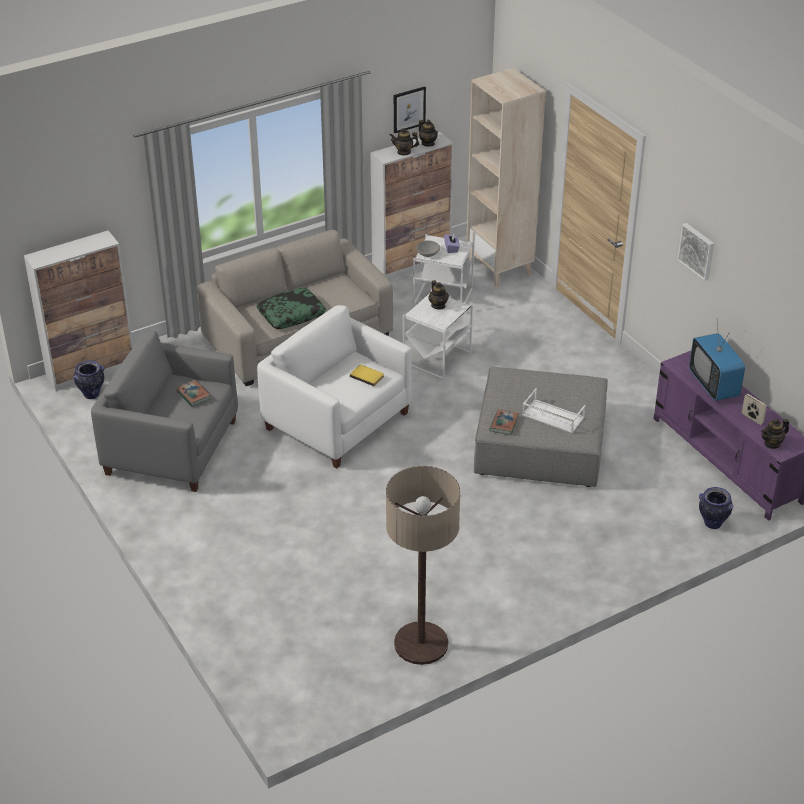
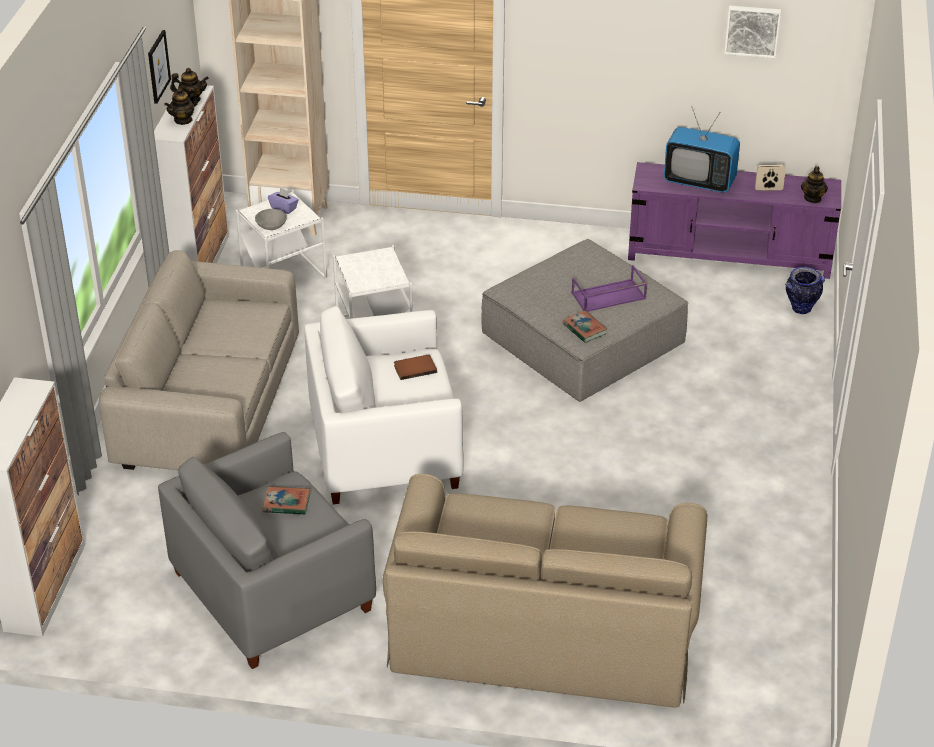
camera: 50 degrees left, 0 degrees up
vase [73,360,104,399] -> none
pillow [256,288,326,329] -> none
yellow book [350,365,384,386] -> brown book [394,355,437,380]
floor lamp [386,466,460,665] -> none
teapot [428,280,449,310] -> none
white tray [522,388,585,433] -> purple tray [572,265,647,312]
picture [678,223,714,281] -> picture moved to [724,6,781,58]
none -> beige sofa [383,474,707,707]

